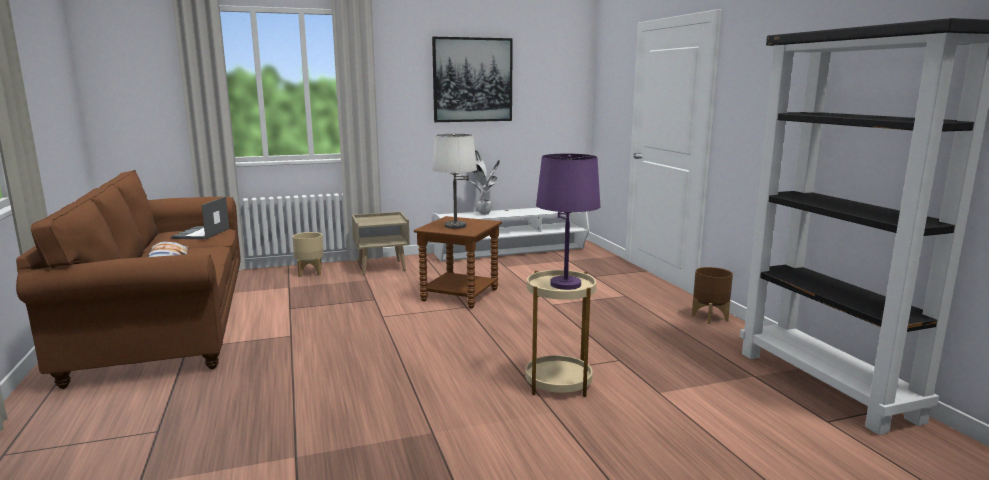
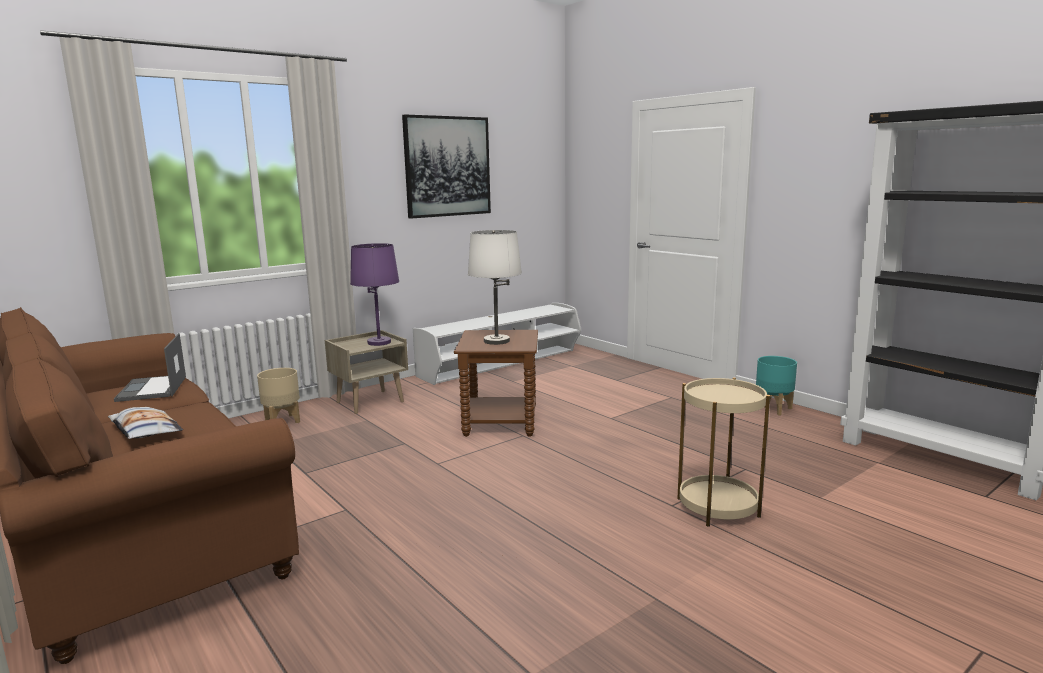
camera: 20 degrees left, 0 degrees up
potted plant [467,150,500,215] -> none
purple table lamp [536,154,601,290] -> purple table lamp moved to [350,243,399,346]
brown planter [692,267,733,324] -> turquoise planter [756,356,797,415]

